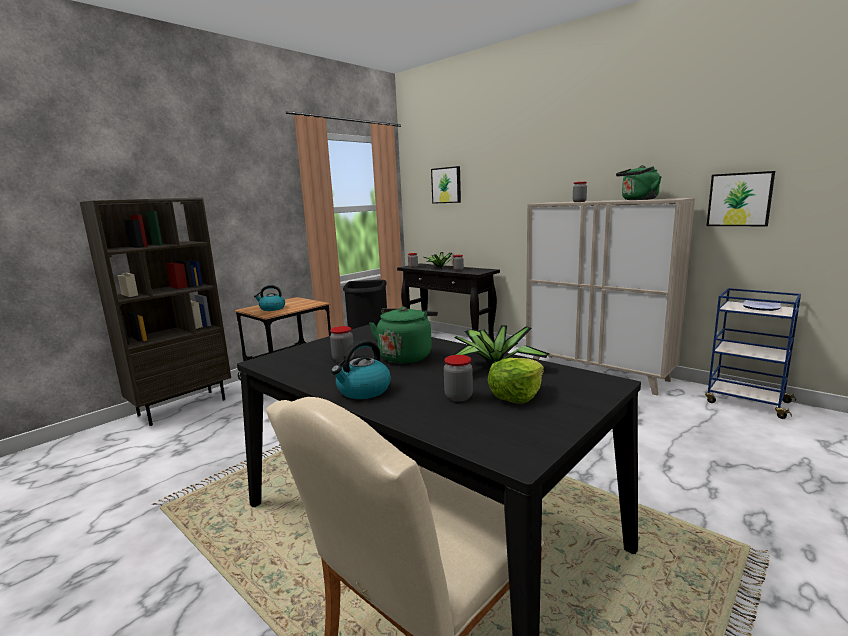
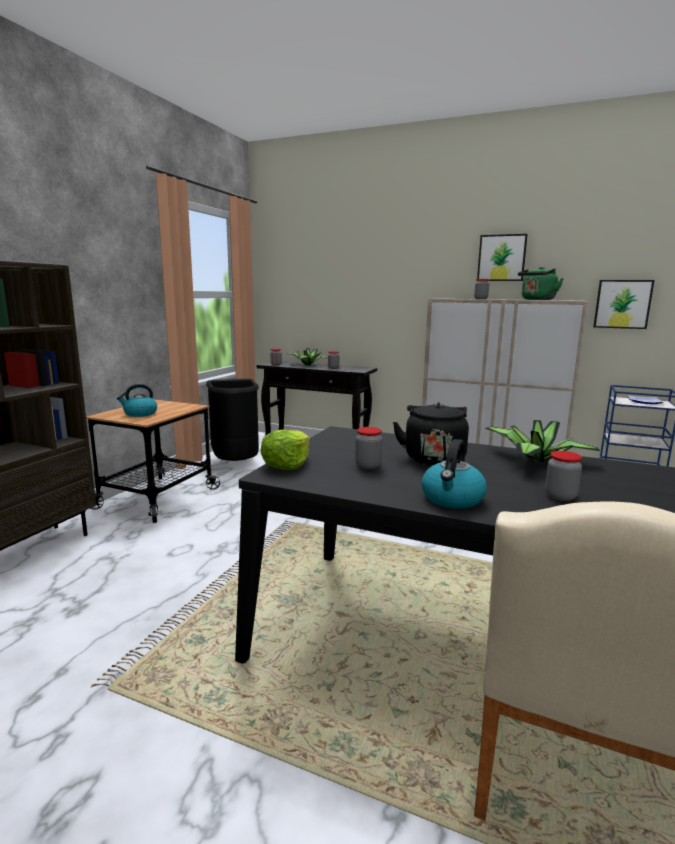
camera: 20 degrees left, 0 degrees up
green kettle [369,307,438,363] -> black kettle [393,402,469,466]
picture [431,166,461,204] -> picture moved to [477,234,528,281]
lettuce [488,358,544,404] -> lettuce moved to [260,430,310,470]

